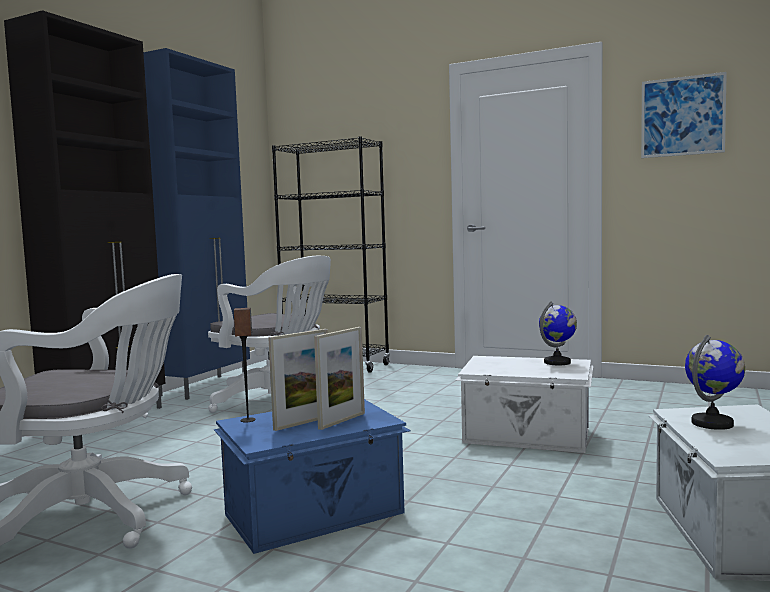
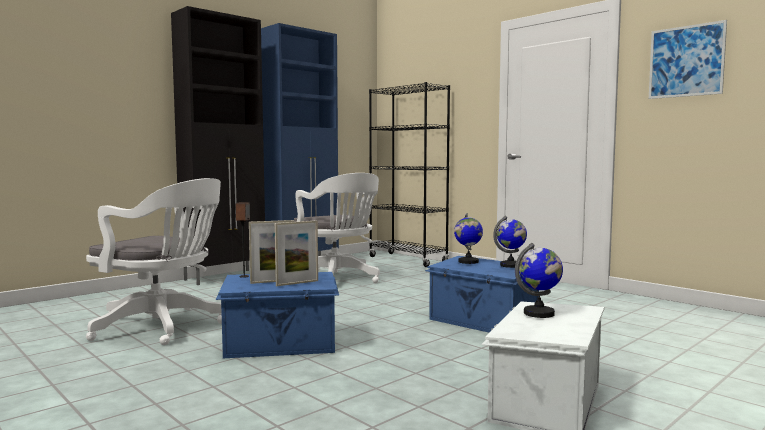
camera: 20 degrees right, 0 degrees up
white storage box [455,356,593,453] -> blue storage box [425,256,539,333]
none -> globe [454,213,483,264]

